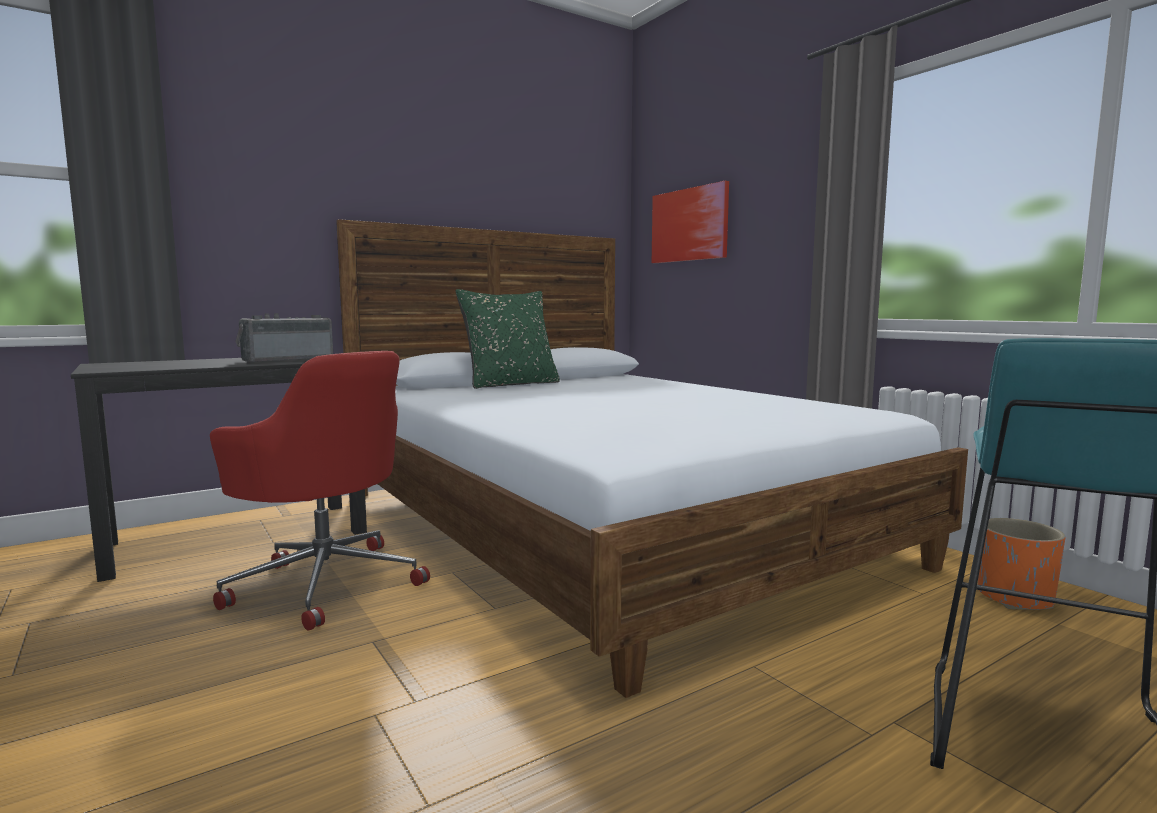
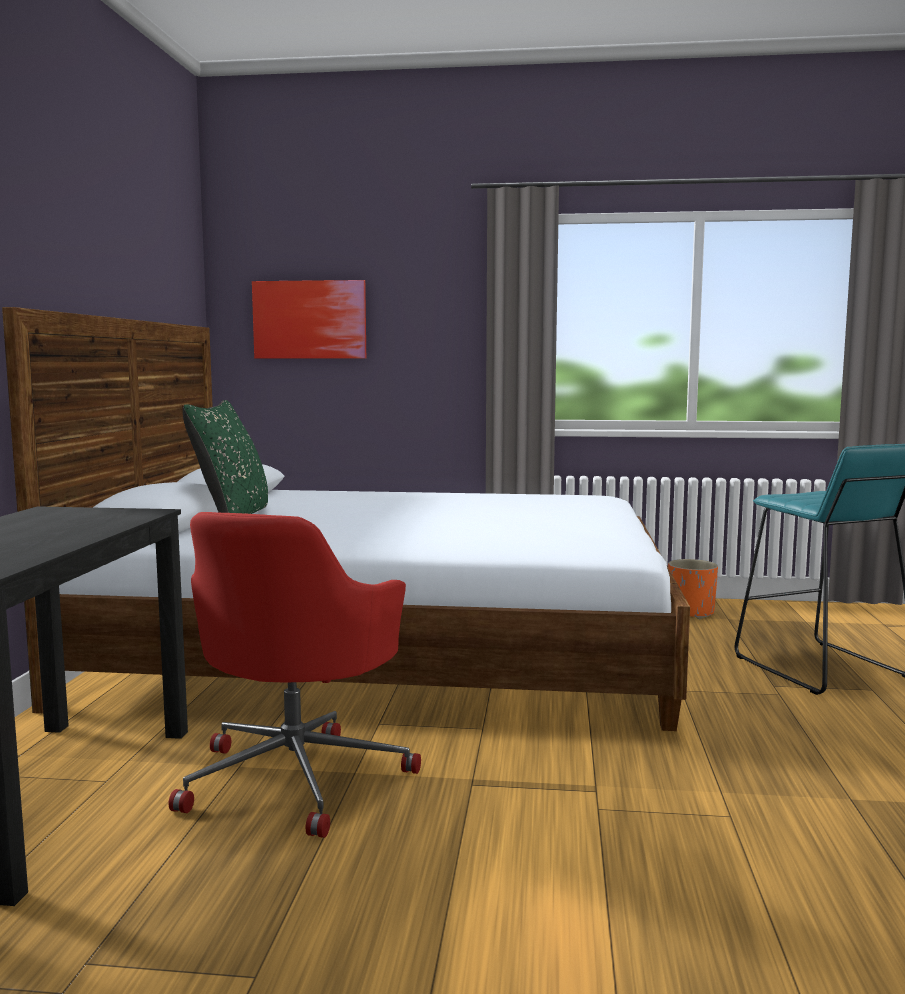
camera: 50 degrees left, 0 degrees up
red office chair [210,351,430,631] -> red office chair turned 120 degrees clockwise [169,512,421,838]
radio [235,313,333,363] -> none

